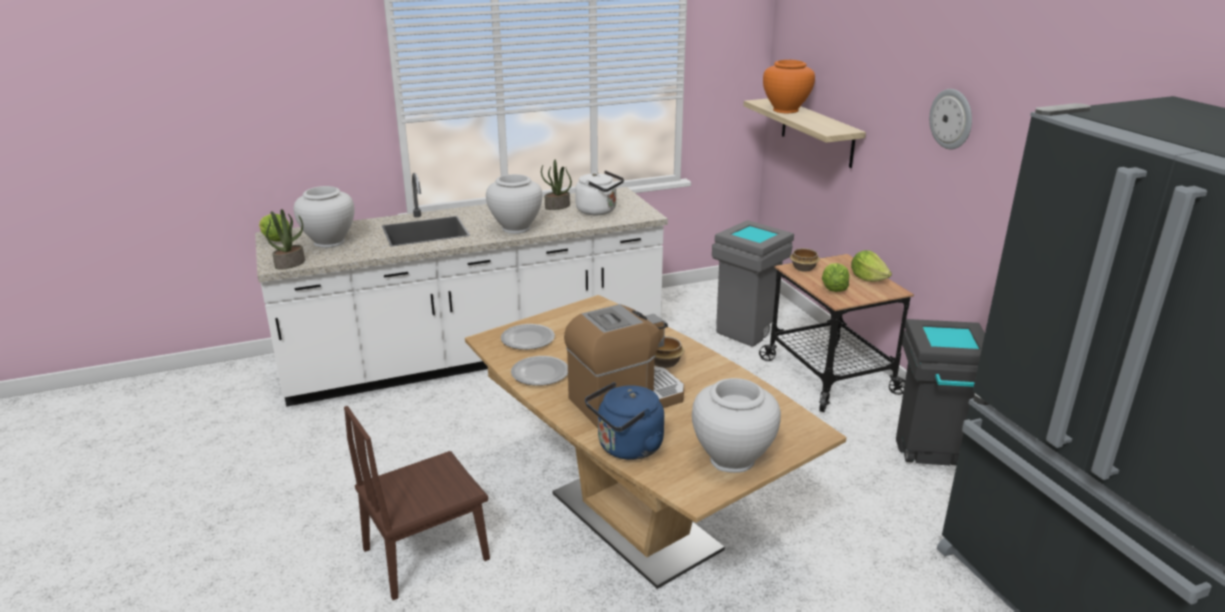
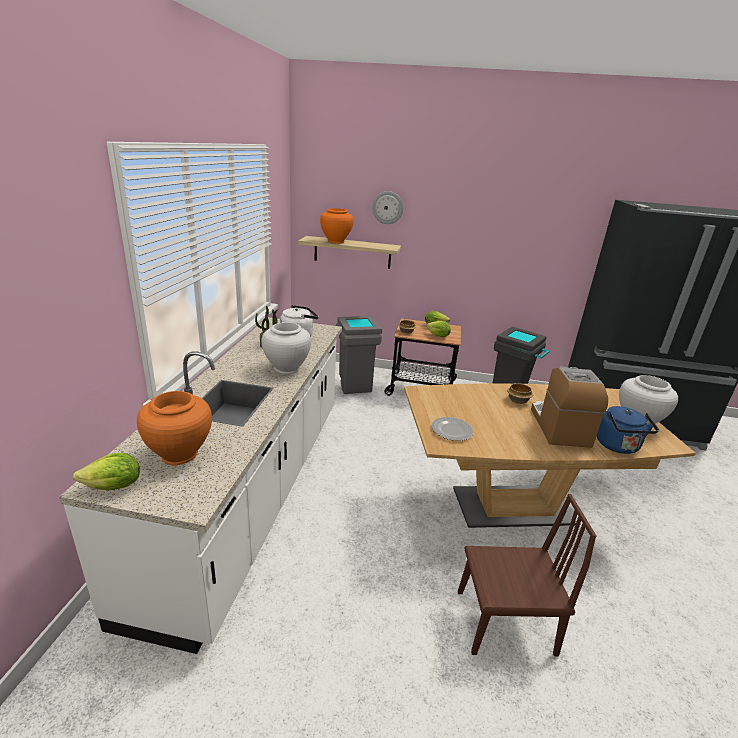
camera: 60 degrees left, 0 degrees up
potted plant [266,209,305,270] -> none
white vase [293,186,355,248] -> orange vase [137,391,212,466]
brown chair [344,406,490,600] -> brown chair turned 90 degrees counterclockwise [458,494,596,656]
plate [511,356,568,386] -> none
wall clock [929,89,972,150] -> wall clock moved to [372,191,403,224]

